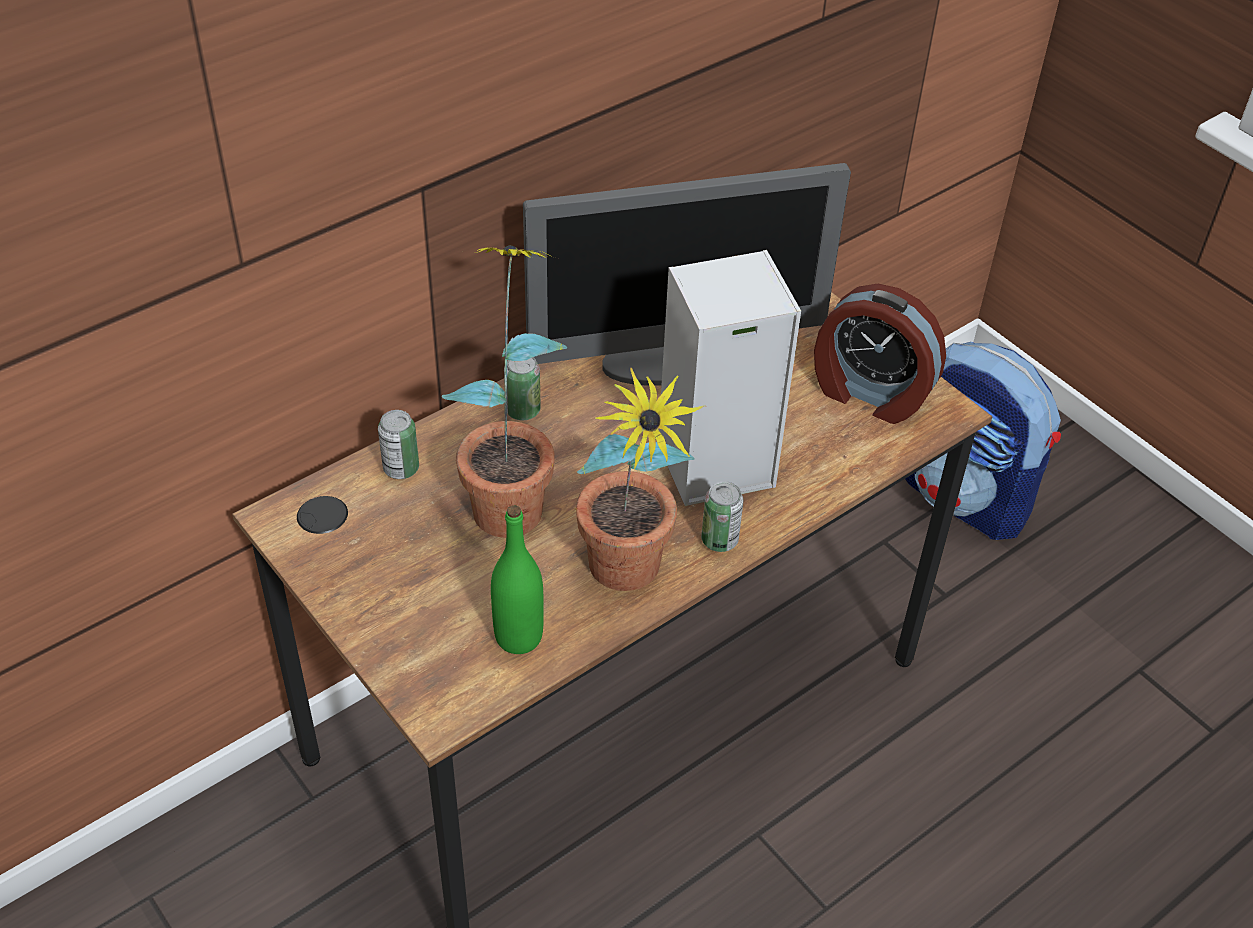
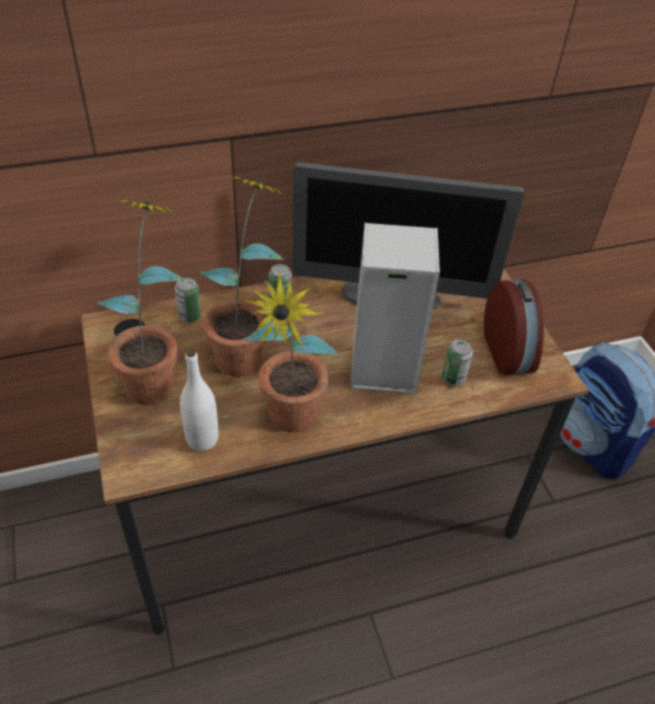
camera: 20 degrees right, 0 degrees up
green bottle [491,505,544,654] -> white bottle [180,348,218,451]
can [701,481,743,552] -> can moved to [442,339,473,386]
alarm clock [814,284,946,424] -> alarm clock turned 150 degrees counterclockwise [484,279,544,375]
none -> potted plant [98,200,184,405]

